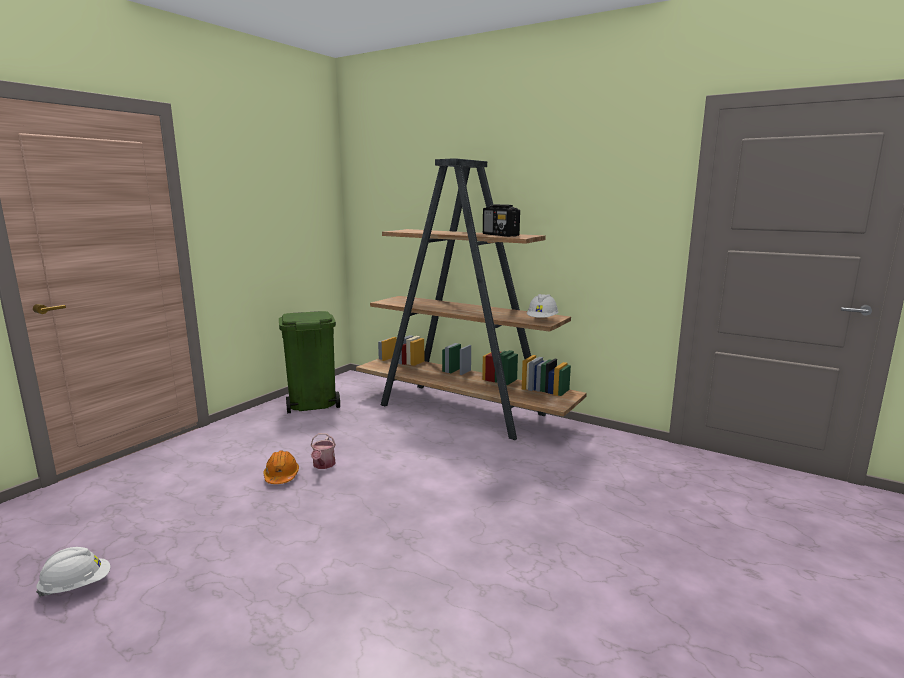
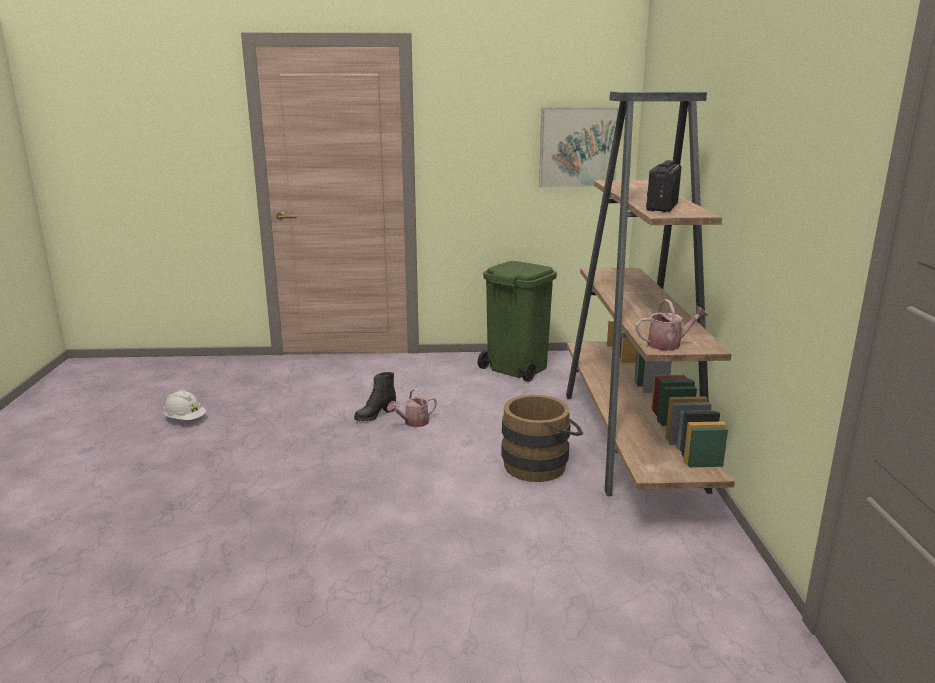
camera: 55 degrees right, 5 degrees up
orange hard hat [263,450,299,484] -> black boot [354,372,396,421]
white hard hat [527,294,558,318] -> watering can [636,299,708,351]
none -> brown bucket [501,395,583,482]
none -> picture [539,107,619,187]

